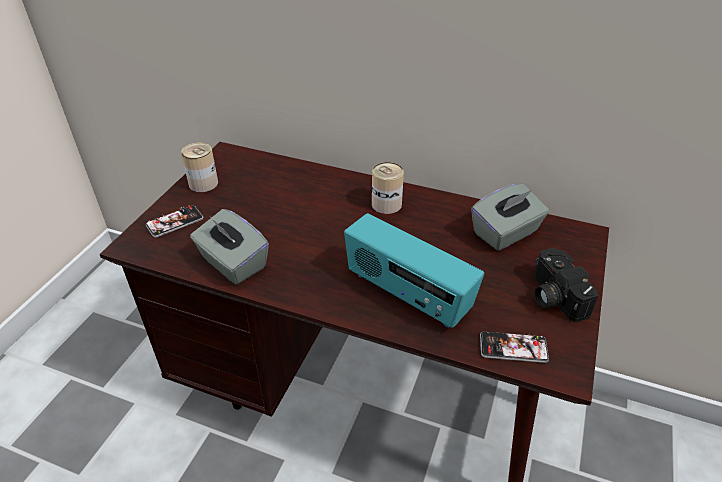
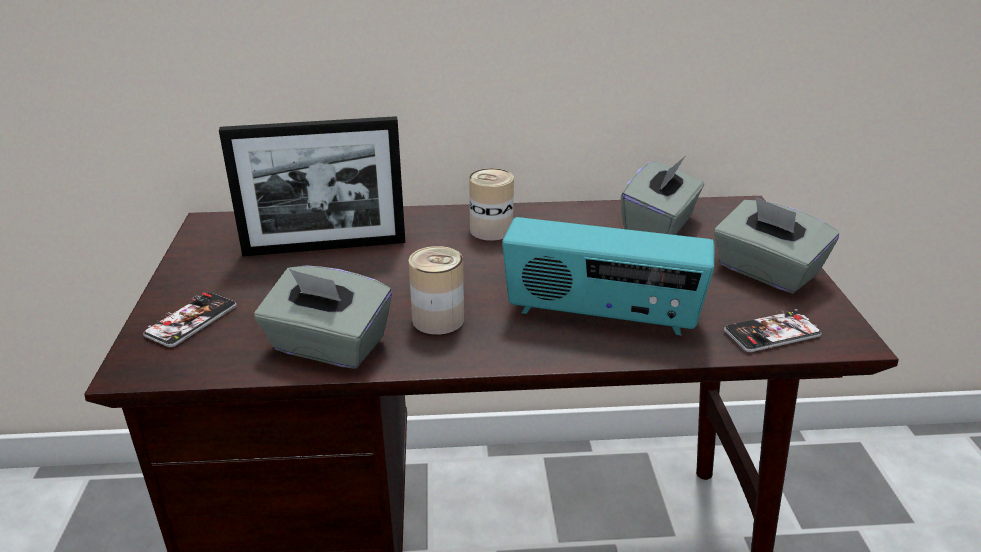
camera: 25 degrees left, 10 degrees down
can [181,143,218,192] -> can moved to [408,246,464,335]
camera [534,248,598,322] -> grey tissue box [714,197,839,294]
none -> picture frame [219,116,405,256]

